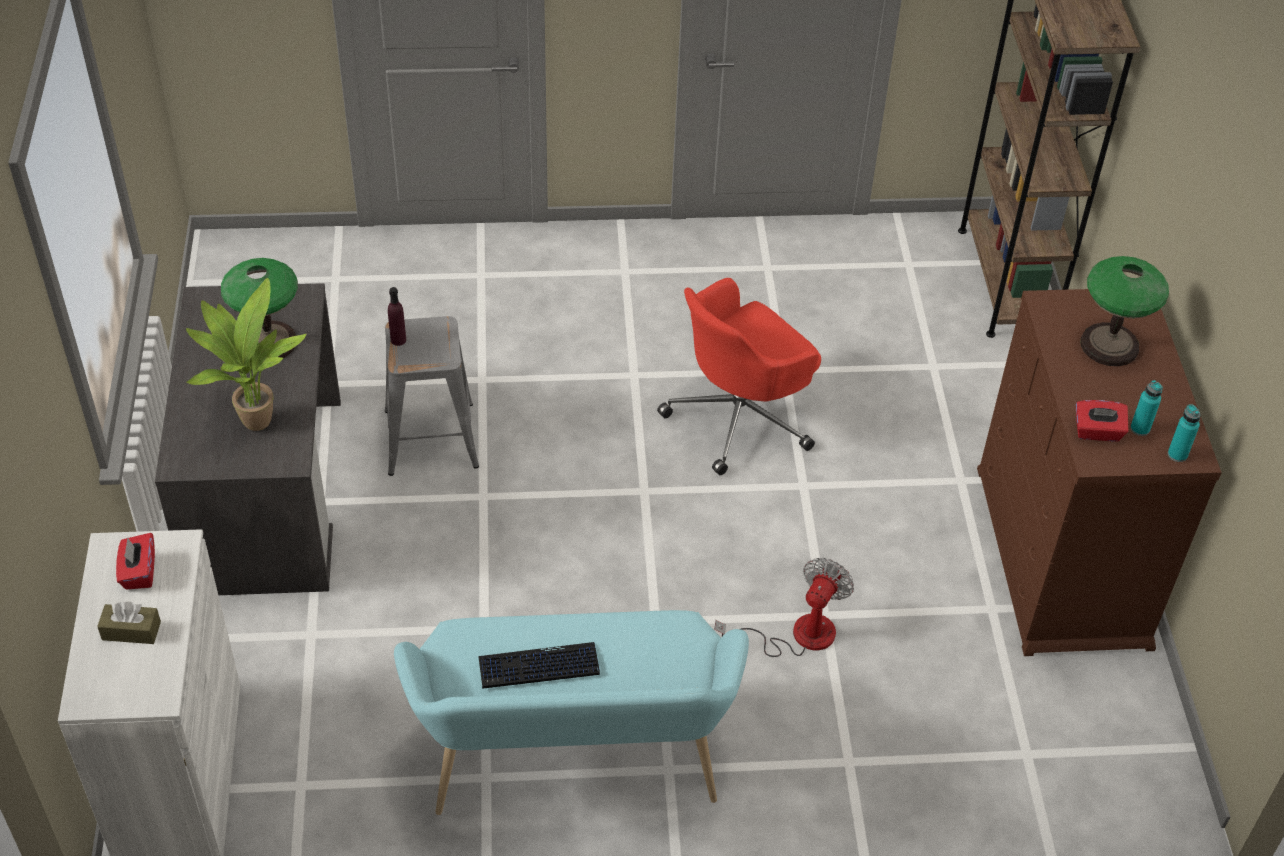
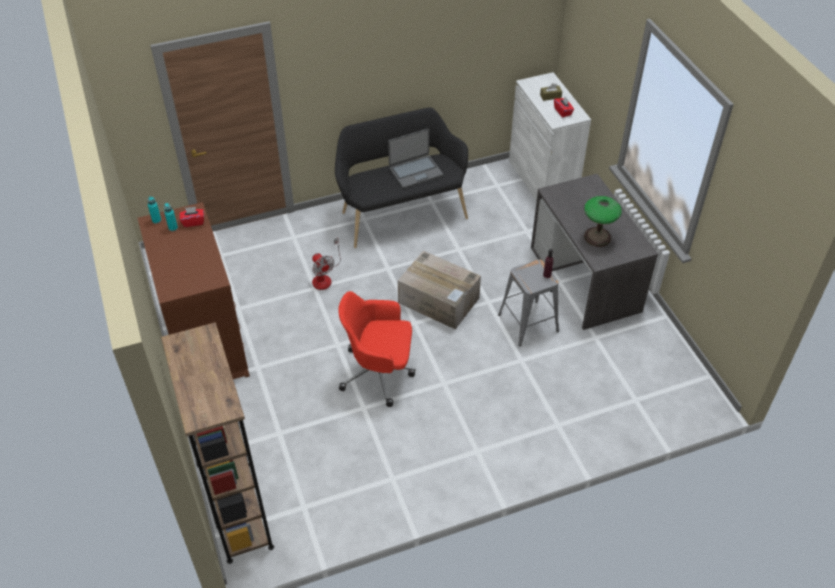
camera: 165 degrees right, 0 degrees up
potted plant [186,278,307,431] -> none
turquoise bench [394,610,749,815] -> black bench [335,108,468,248]
keyboard [478,642,600,689] -> laptop [388,129,443,188]
red office chair [657,278,821,475] -> red office chair turned 120 degrees counterclockwise [338,291,415,407]
fan [715,558,854,657] -> fan turned 45 degrees counterclockwise [312,238,341,290]
table lamp [1080,256,1169,366] -> none
none -> cardboard box [398,251,481,330]

